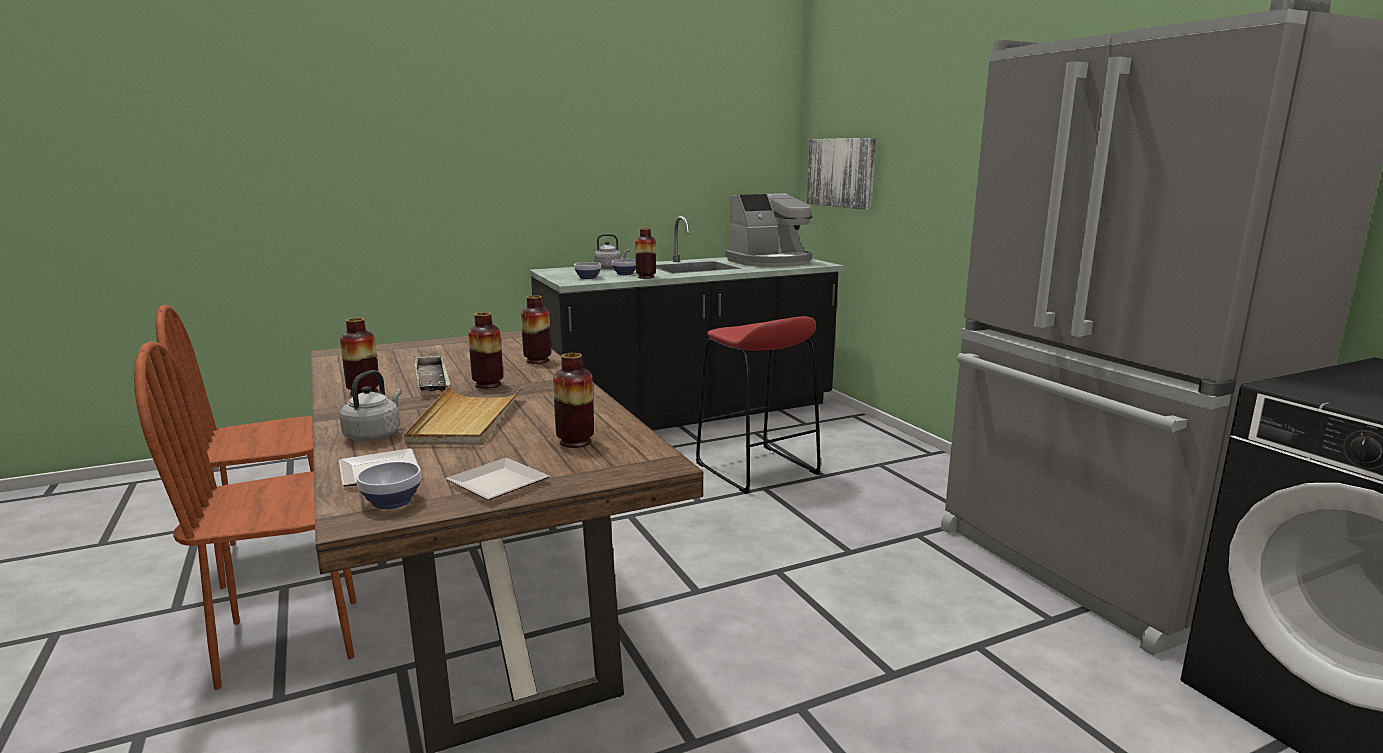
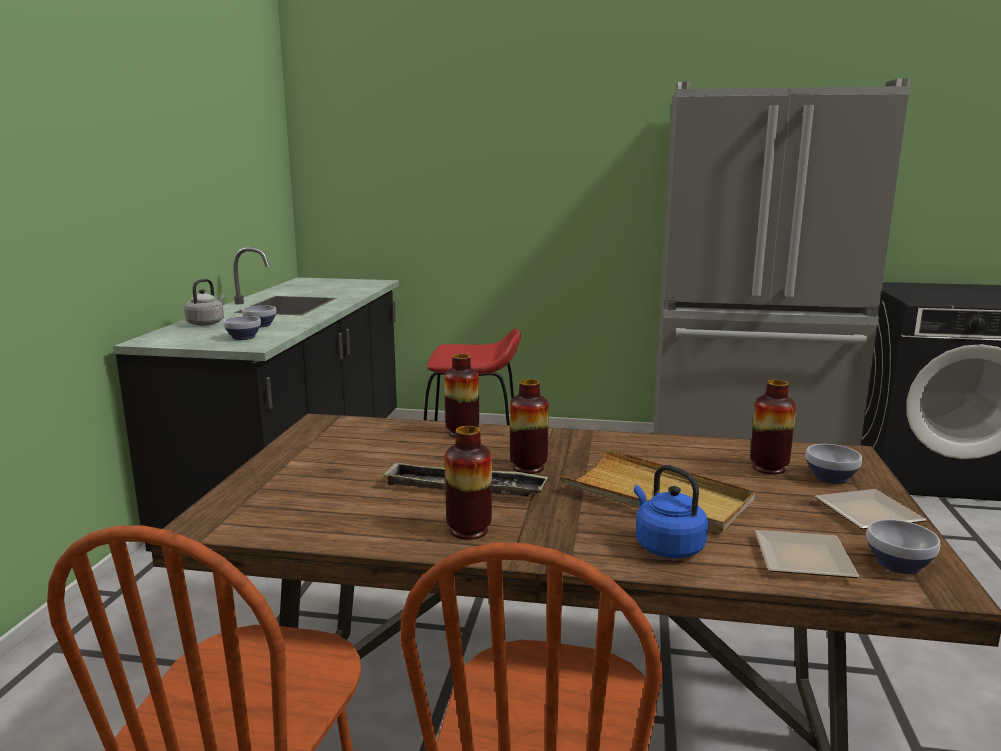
camera: 55 degrees left, 0 degrees up
grey kettle [339,370,402,441] -> blue kettle [634,465,708,559]
vase [635,228,656,279] -> none
coffee machine [725,193,813,267] -> none
picture [807,138,876,210] -> none
none -> bowl [806,444,862,484]

